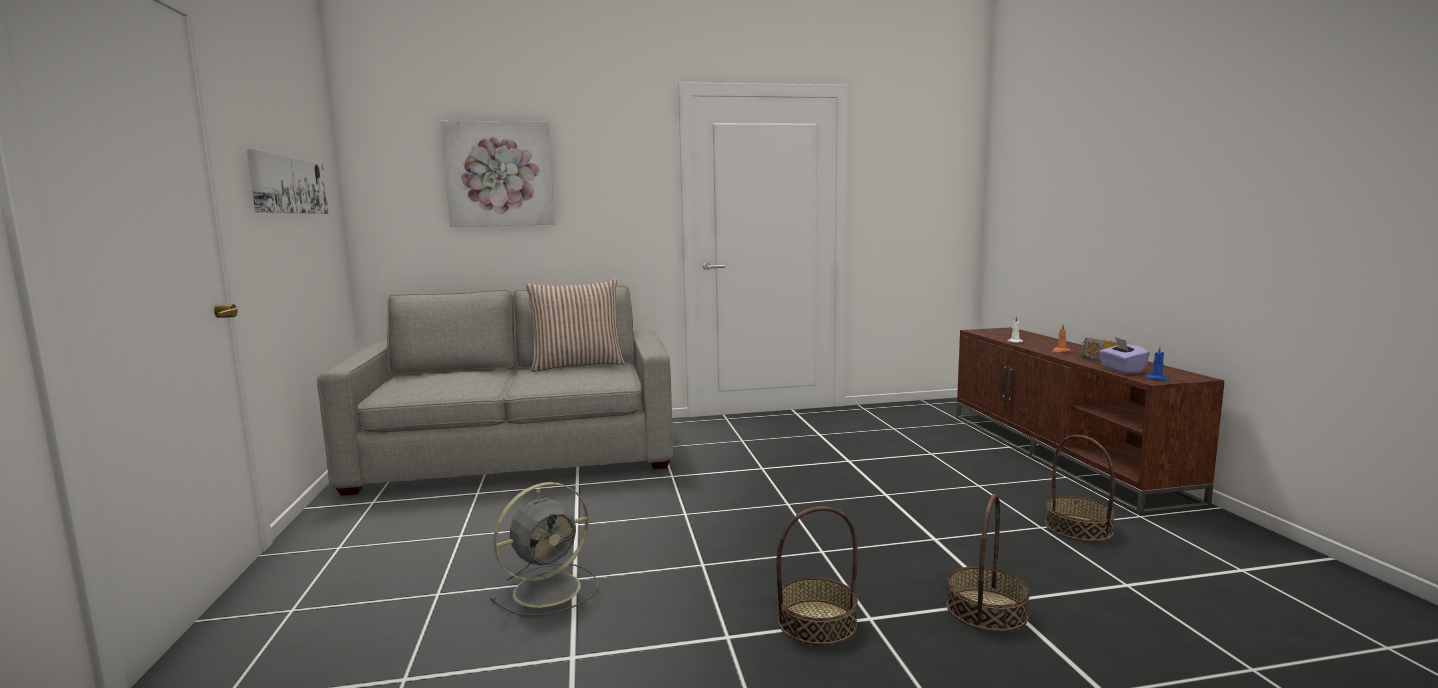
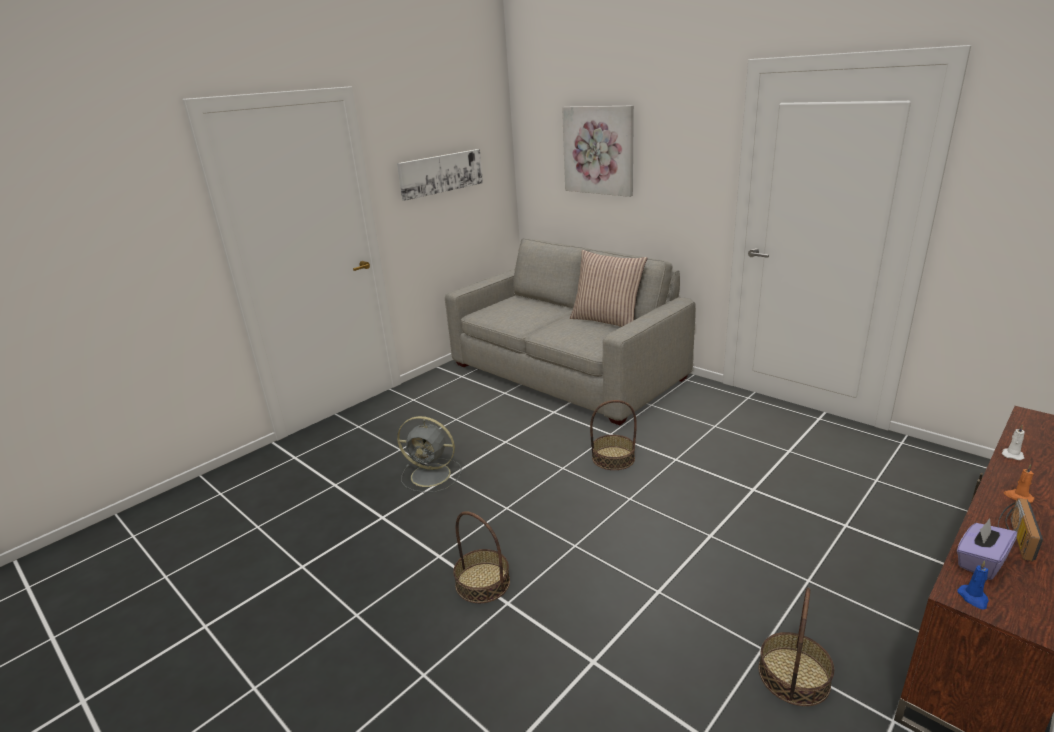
camera: 55 degrees right, 15 degrees up
basket [946,494,1030,632] -> basket moved to [590,400,637,470]

